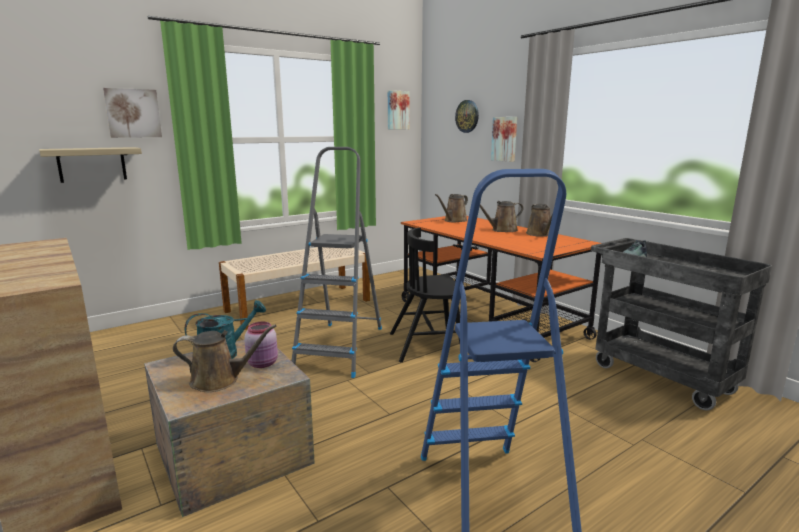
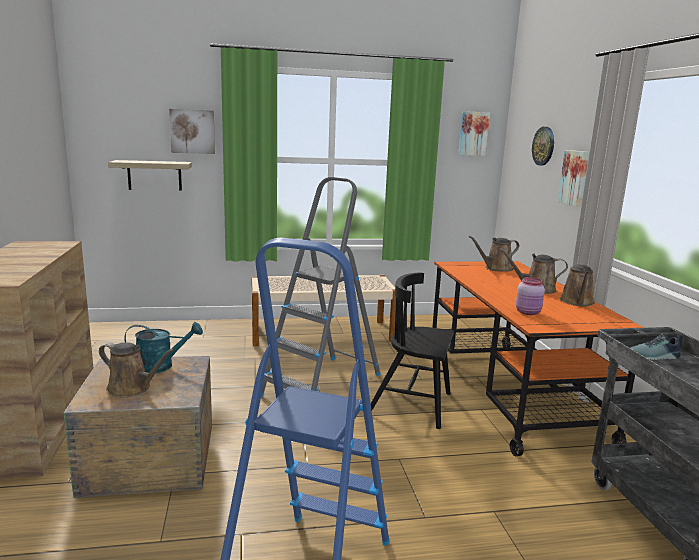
camera: 25 degrees right, 0 degrees up
pink jar [244,322,278,368] -> pink jar moved to [516,277,545,315]

